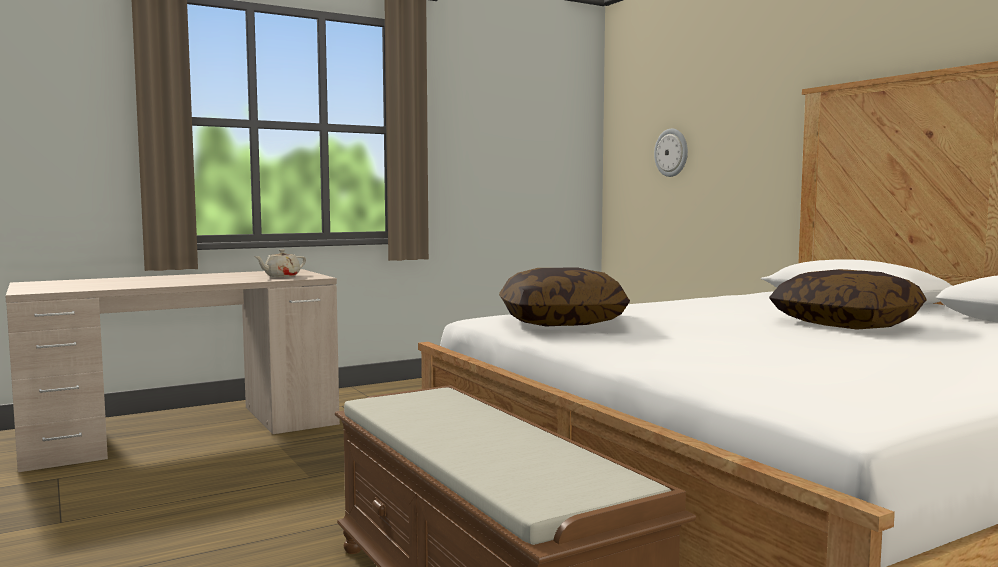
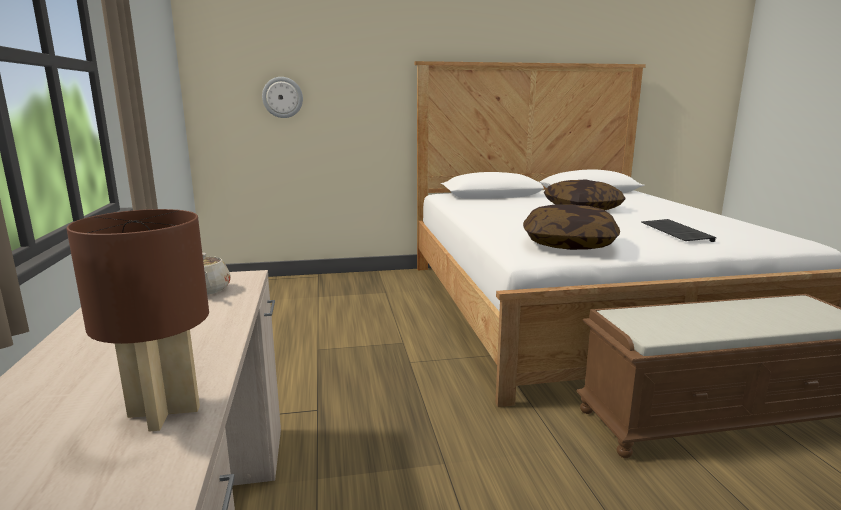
camera: 70 degrees left, 10 degrees up
none -> brown table lamp [67,209,209,432]
none -> keyboard [641,219,717,242]

